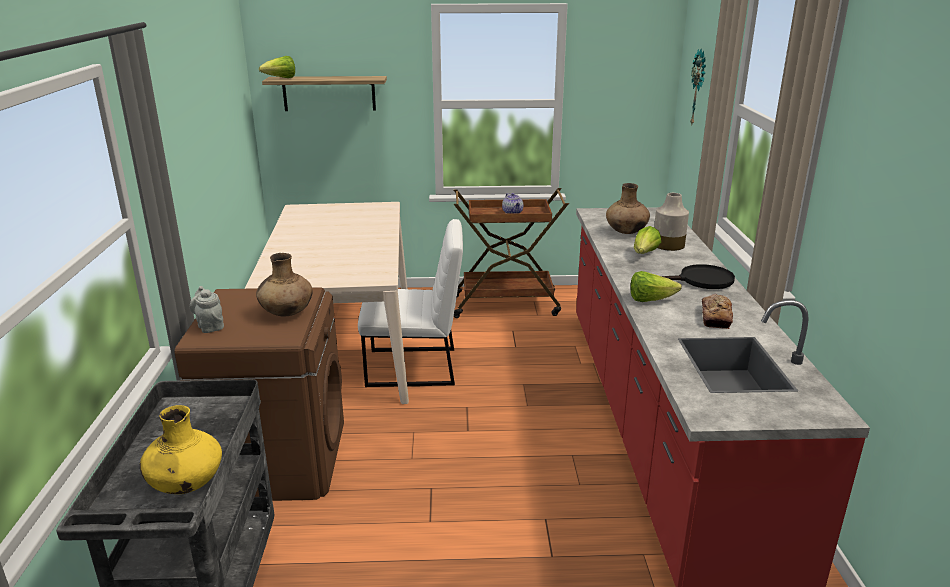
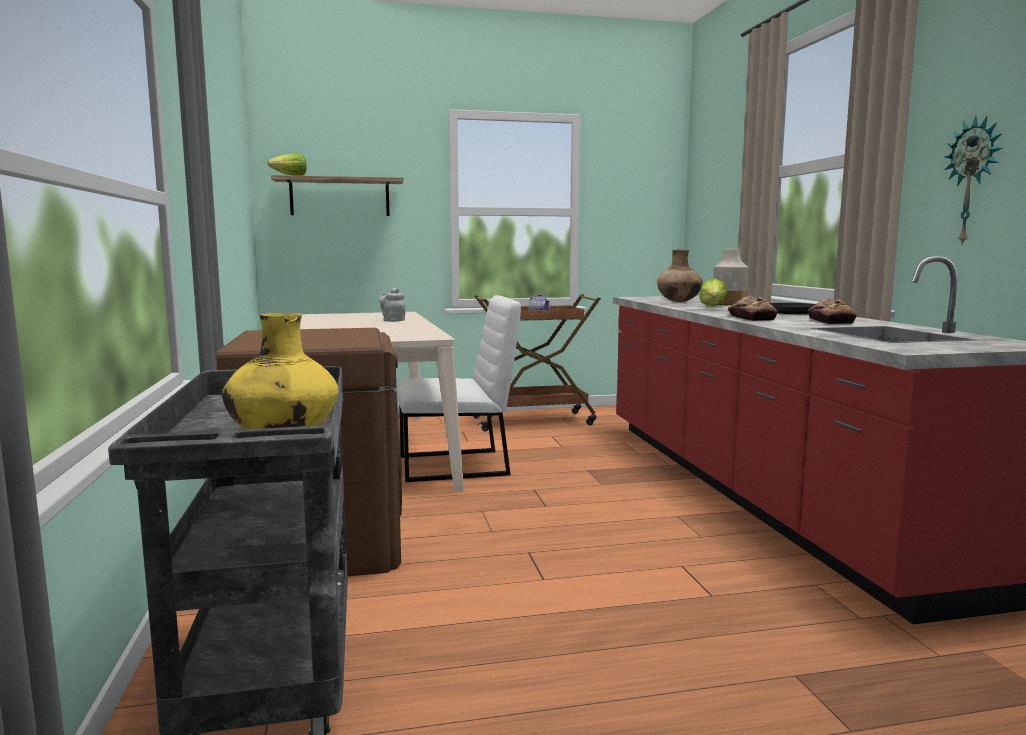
camera: 10 degrees left, 15 degrees down
grey teapot [190,286,224,333] -> grey teapot moved to [379,288,406,322]
brown vase [256,253,313,317] -> none
lettuce [630,271,682,302] -> bread [729,296,778,321]
wall clock [690,49,706,124] -> wall clock moved to [945,116,1002,246]

